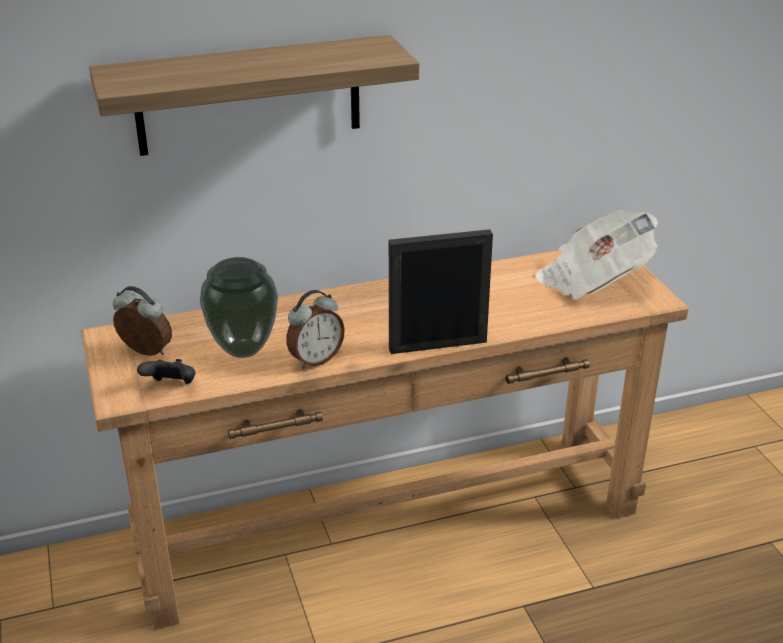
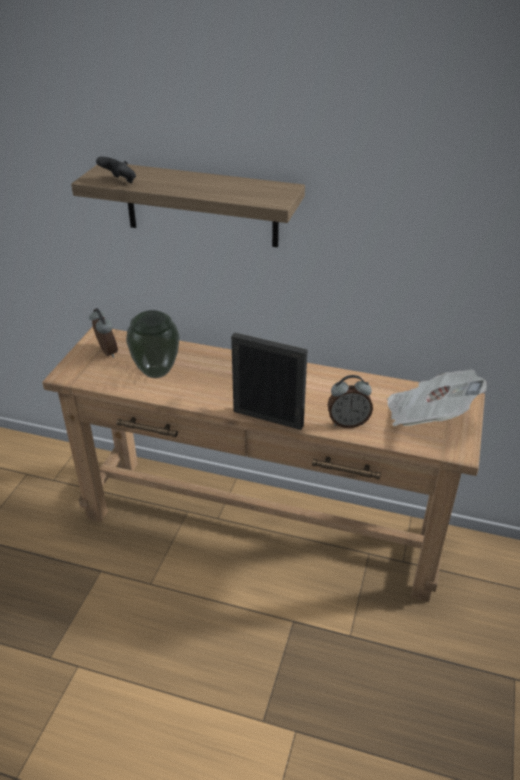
camera: 35 degrees right, 5 degrees up
black game controller [137,359,195,384] -> black game controller moved to [96,157,136,183]
alarm clock [286,290,345,369] -> alarm clock moved to [328,375,373,428]

